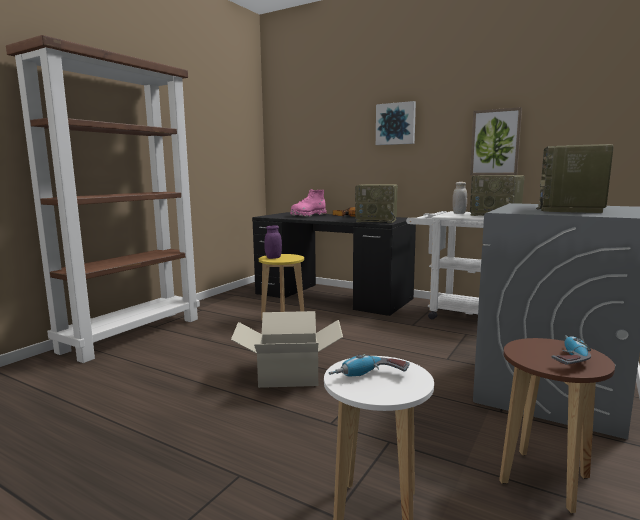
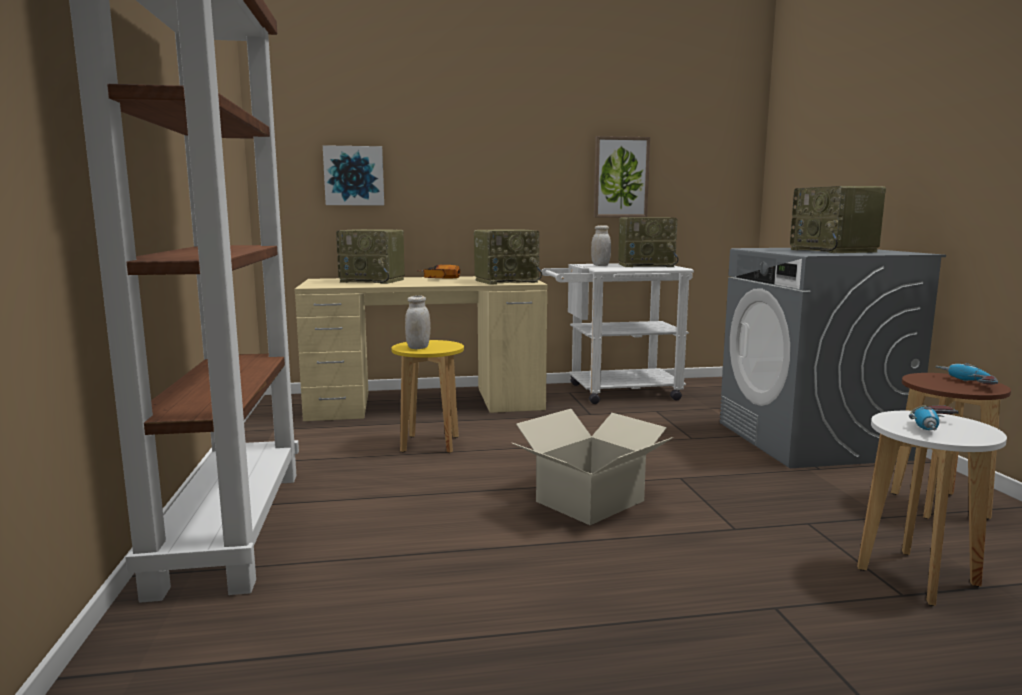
camera: 40 degrees left, 0 degrees up
black desk [252,212,416,316] -> beige desk [295,276,548,421]
purple jar [264,225,282,259] -> white jar [405,295,431,349]
pink boot [290,189,327,217] -> radio [336,229,405,284]
picture [376,101,416,145] -> picture moved to [323,145,384,205]

